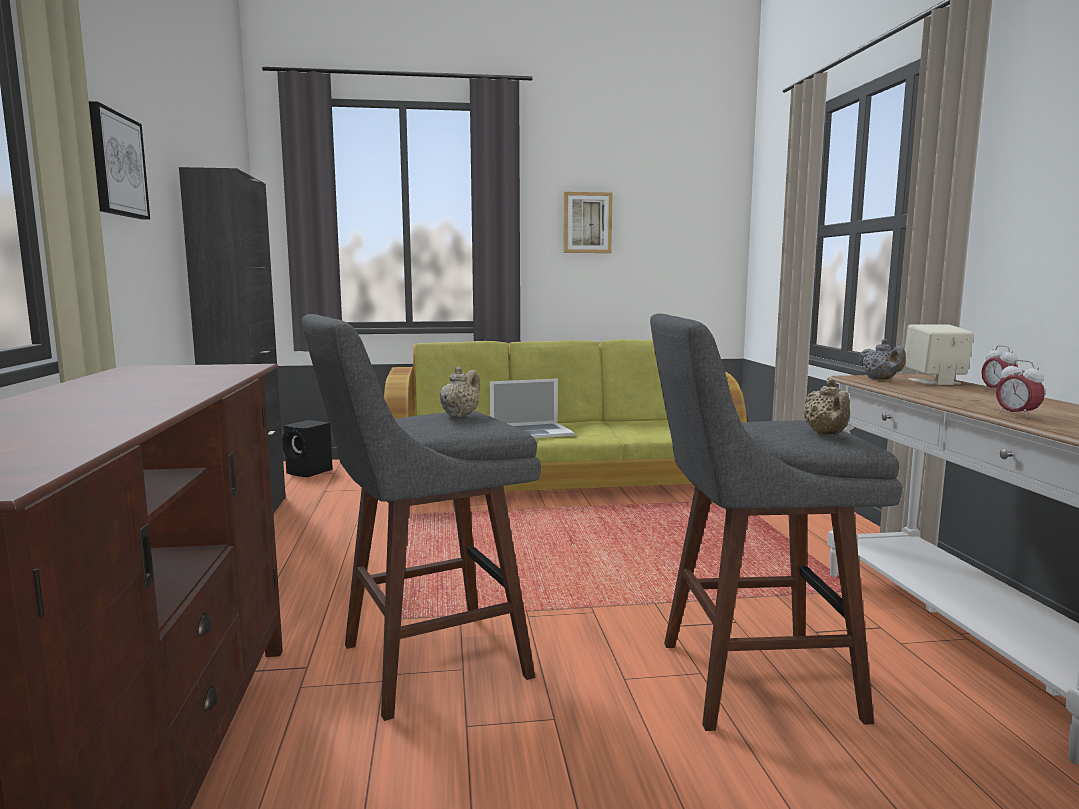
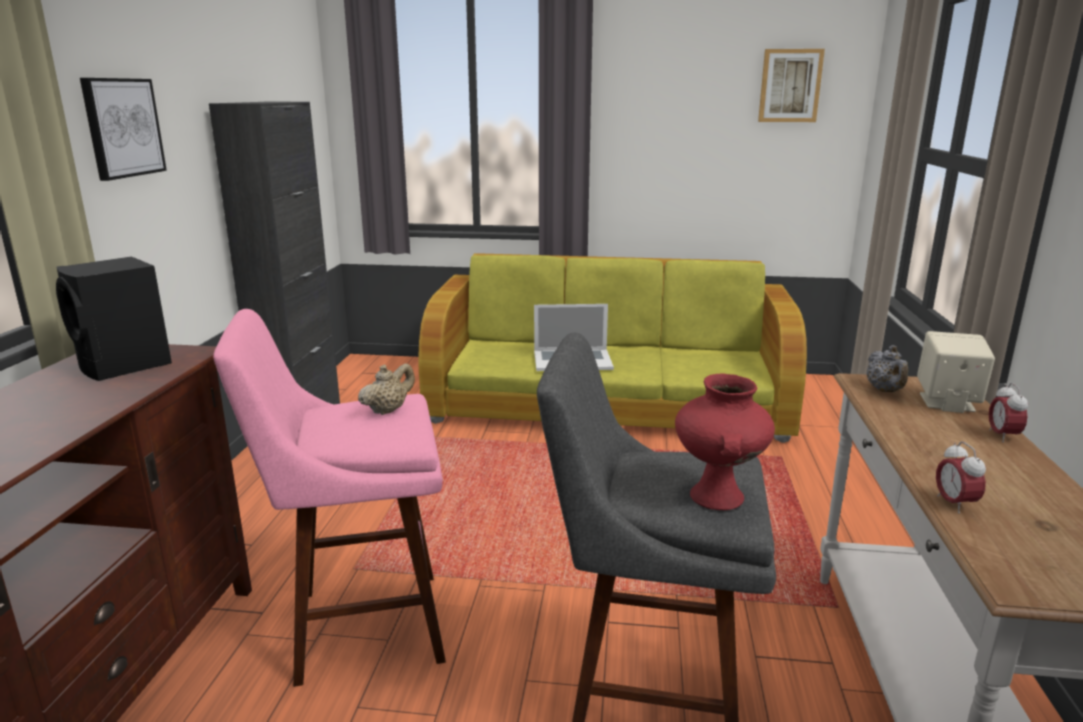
camera: 15 degrees right, 10 degrees up
black speaker [282,420,333,477] -> black speaker moved to [56,257,172,381]
grey stool [302,314,541,721] -> pink stool [213,309,446,687]
picture [563,192,612,253] -> picture moved to [758,49,825,122]
beige teapot [804,379,850,435] -> red vase [675,373,775,510]

